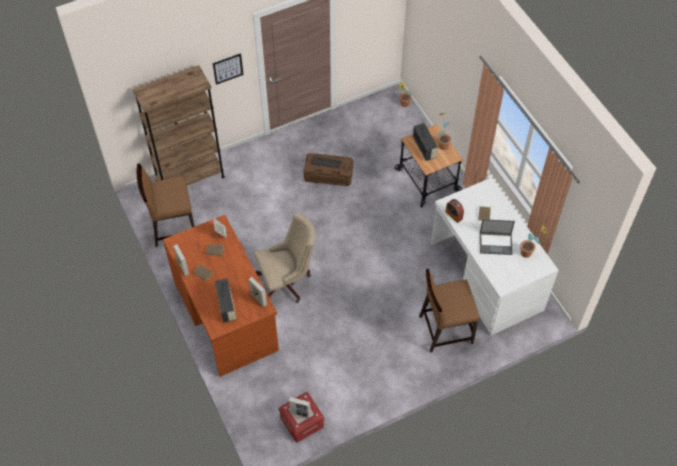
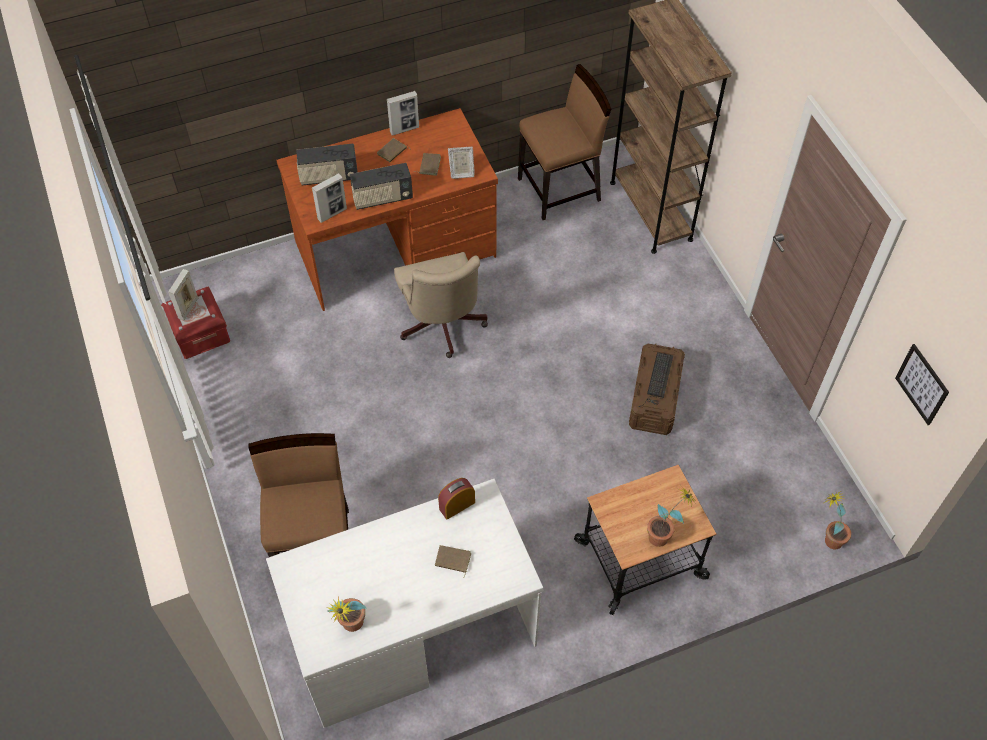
camera: 95 degrees right, 0 degrees up
brown chair [137,163,194,247] -> brown chair turned 75 degrees clockwise [518,64,611,220]
picture [213,53,244,85] -> picture moved to [895,344,949,425]
radio [413,123,438,161] -> radio moved to [350,163,413,210]
laptop [480,219,515,255] -> none

